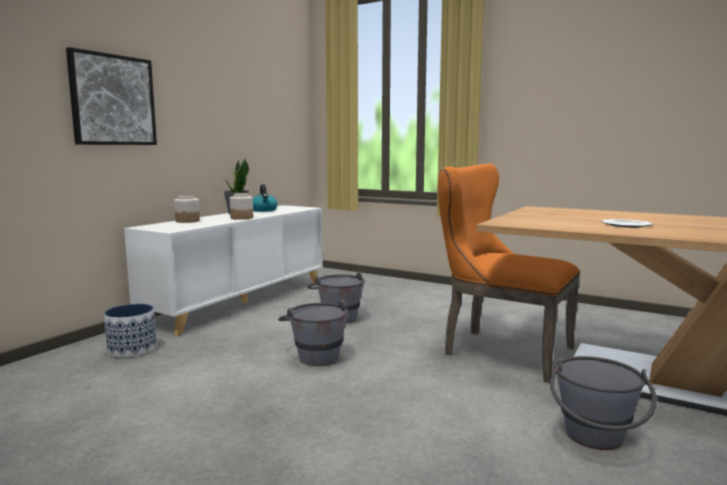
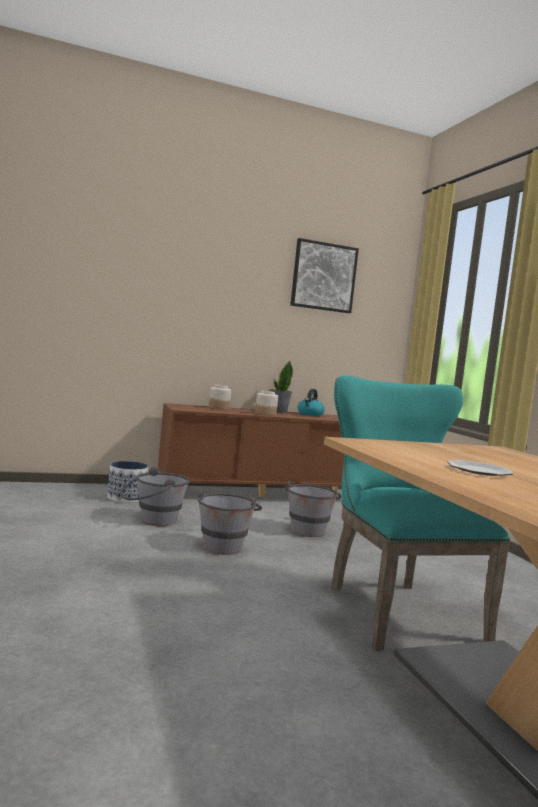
camera: 40 degrees right, 5 degrees down
picture [66,47,157,145] -> picture moved to [290,238,359,313]
white cabinet [124,205,323,336] -> brown cabinet [158,403,344,497]
orange chair [438,164,580,383] -> turquoise chair [331,375,510,651]
grey bucket [550,356,657,450] -> grey bucket moved to [120,466,190,526]

